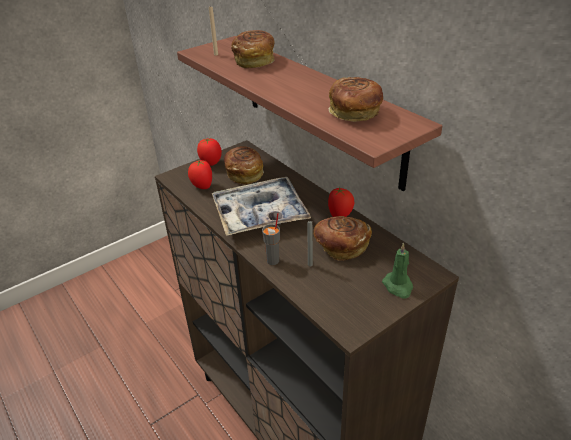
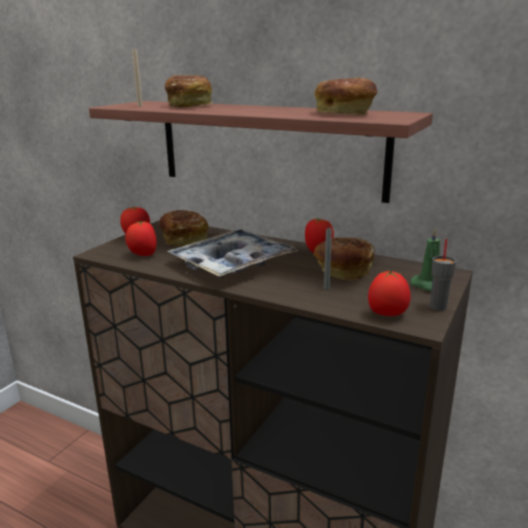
camera: 25 degrees left, 15 degrees down
grey cup [262,213,280,265] -> grey cup moved to [430,239,456,311]
none -> tomato [368,270,411,316]

